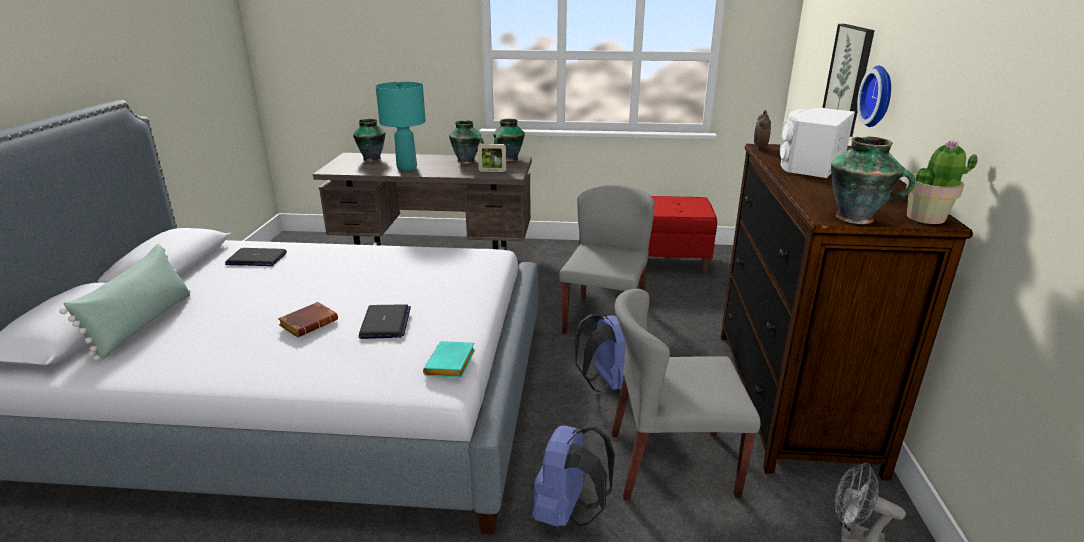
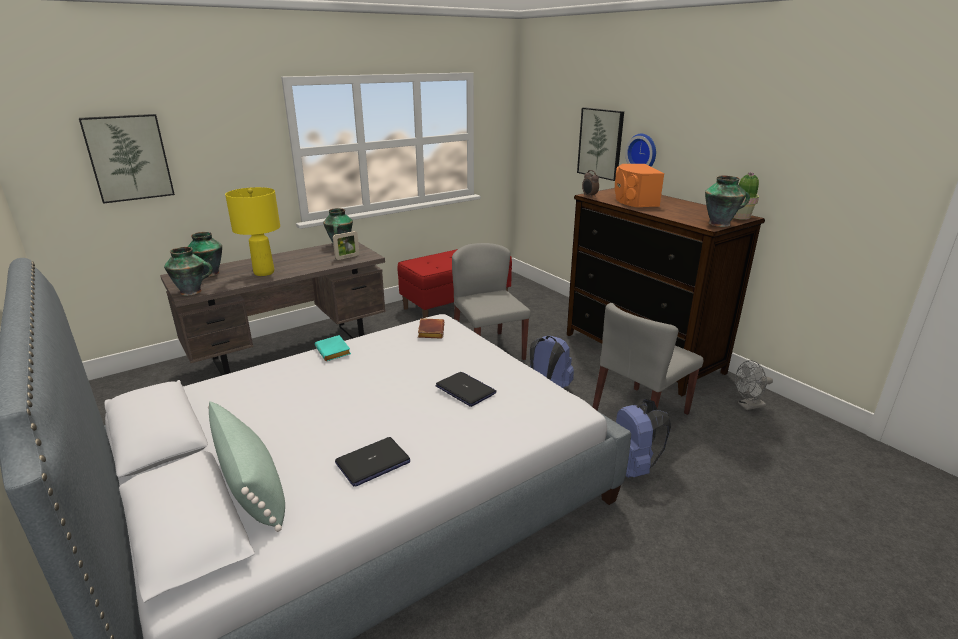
camera: 40 degrees left, 0 degrees up
laptop [225,248,287,266] -> laptop moved to [335,437,410,487]
brown book [278,302,338,337] -> brown book moved to [418,318,444,339]
turquoise table lamp [376,81,426,171] -> yellow table lamp [225,187,280,276]
turquoise book [423,341,475,378] -> turquoise book moved to [315,335,351,361]
vase [449,121,484,164] -> vase moved to [164,247,213,296]
white speaker [780,107,855,178] -> orange speaker [615,164,664,207]
none -> picture [79,114,175,204]

